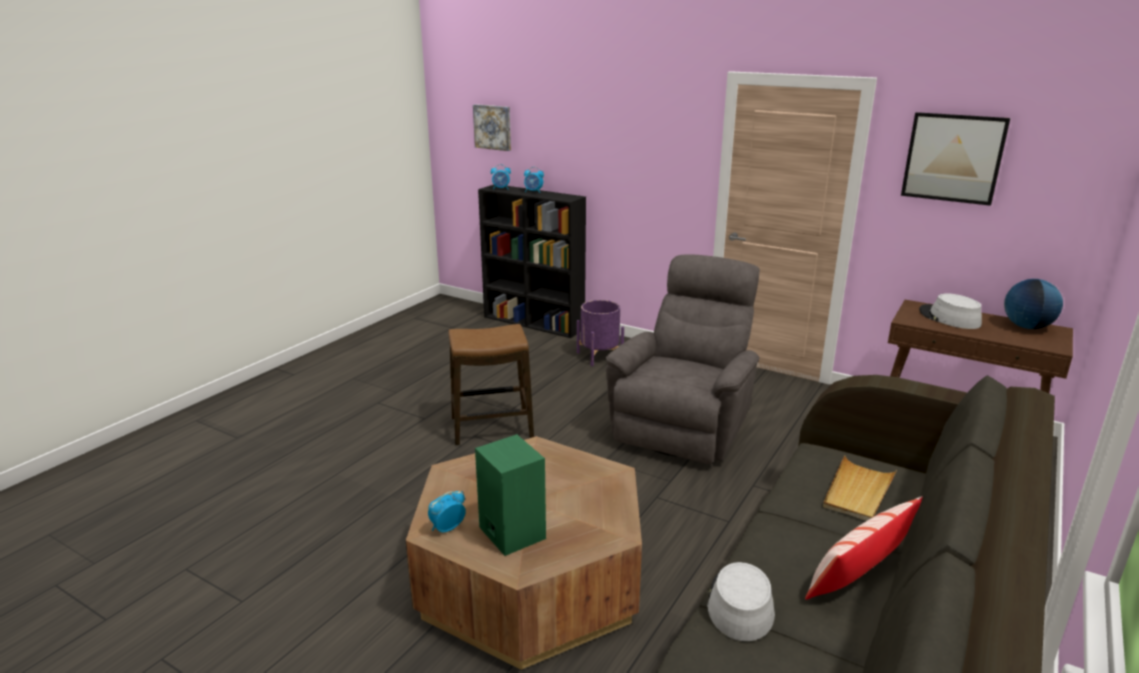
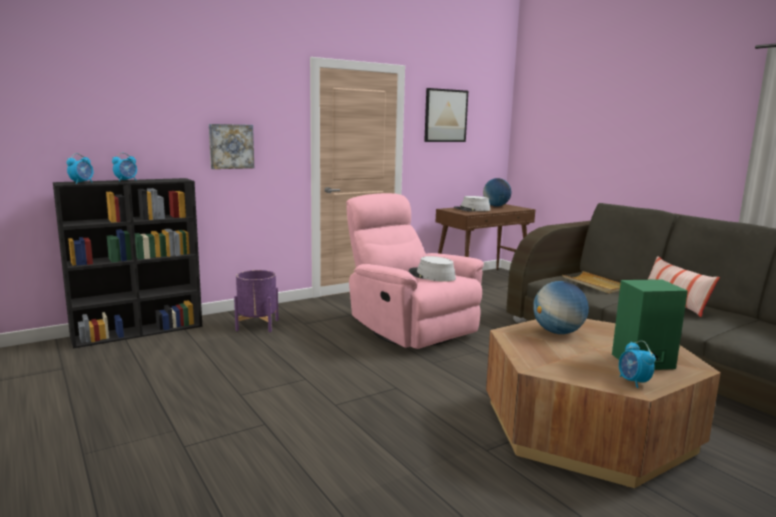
camera: 65 degrees left, 10 degrees down
stool [448,324,534,446] -> none
picture [473,104,511,151] -> picture moved to [209,124,254,169]
grey armchair [606,254,760,464] -> pink armchair [346,193,484,349]
grey hat [707,562,775,641] -> grey hat moved to [409,256,456,282]
none -> globe [533,281,589,334]

